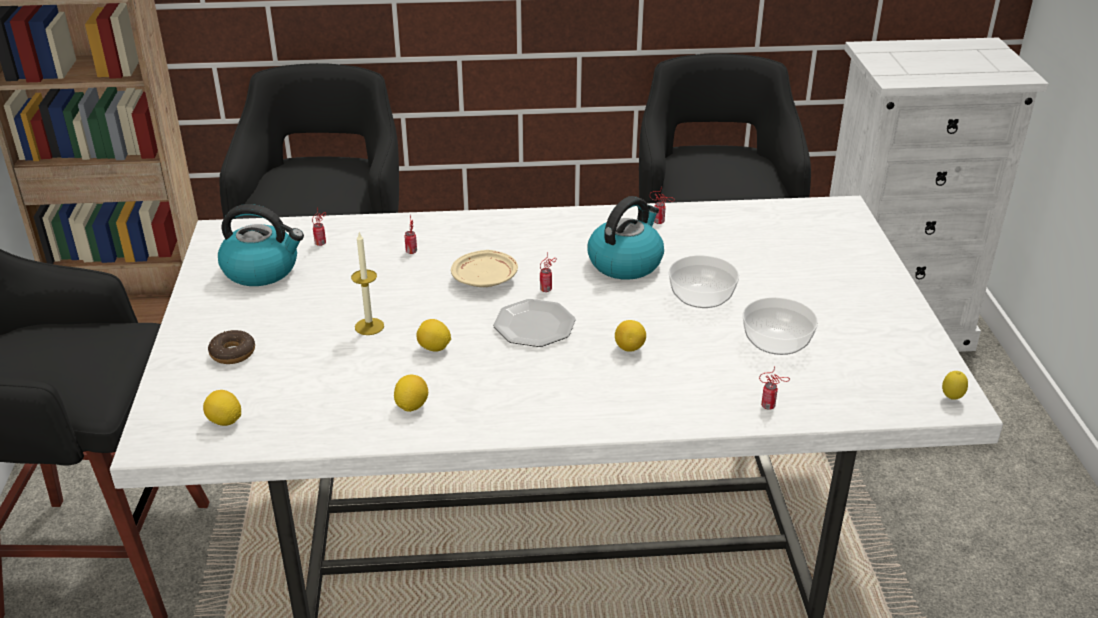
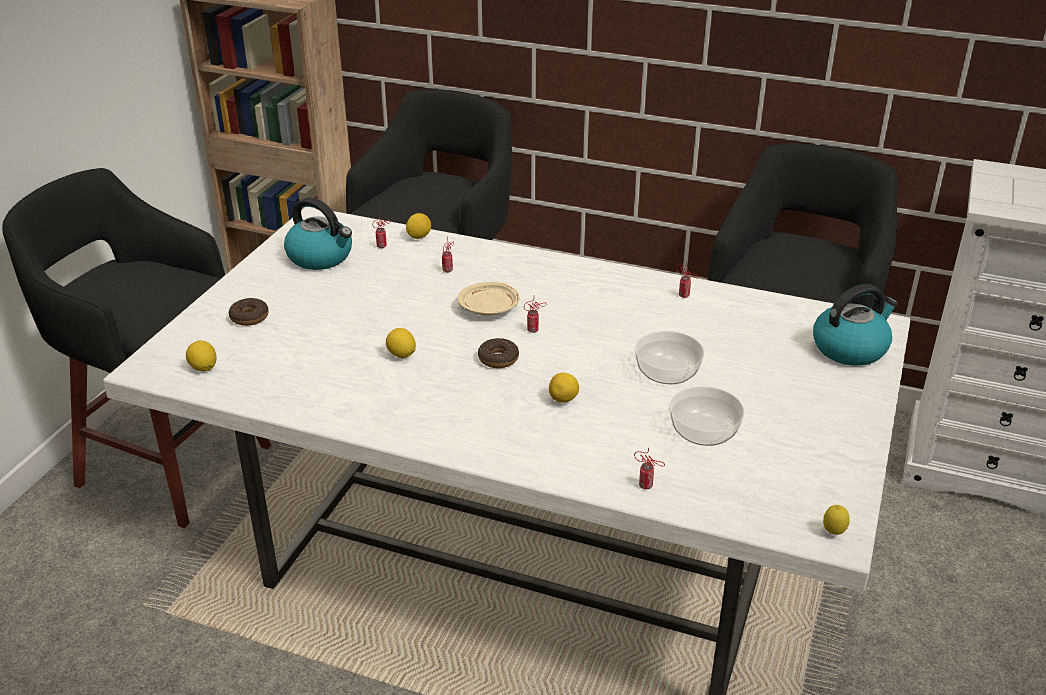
camera: 25 degrees right, 0 degrees up
candle [351,233,384,335] -> none
lemon [394,375,428,412] -> lemon moved to [406,213,431,239]
plate [493,299,576,347] -> donut [478,338,519,368]
kettle [588,196,664,280] -> kettle moved to [813,284,898,366]

